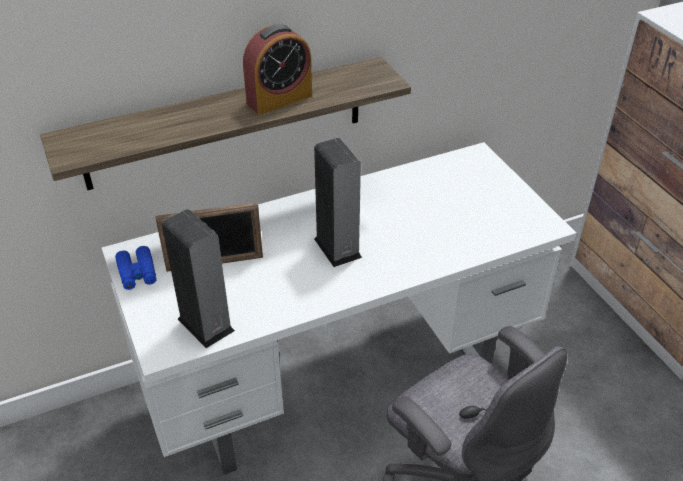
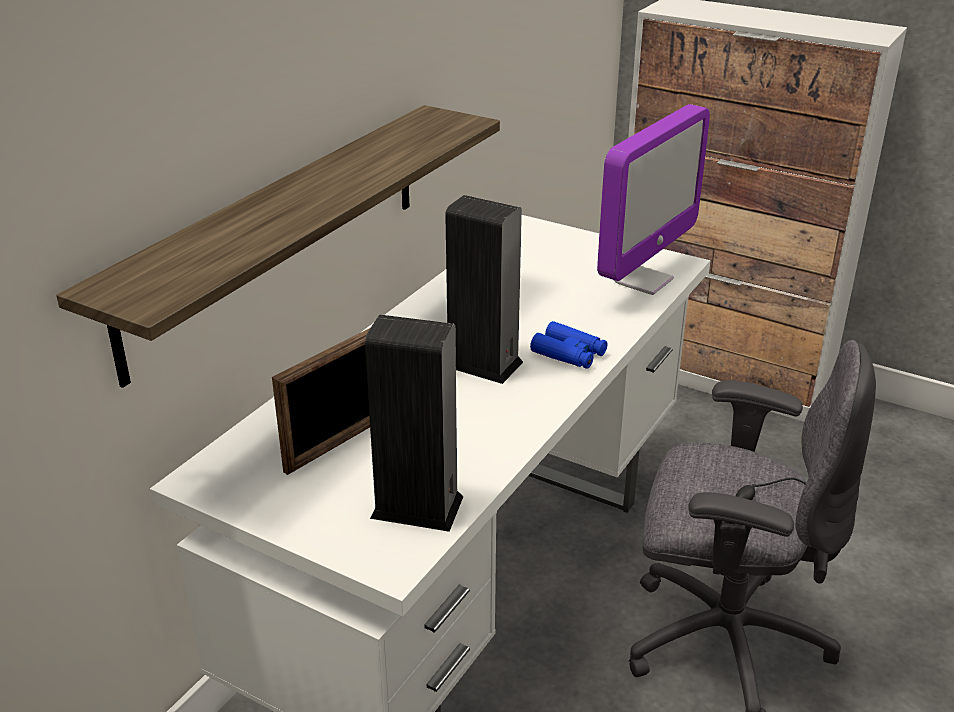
camera: 35 degrees left, 10 degrees down
blue binoculars [115,246,156,290] -> blue binoculars moved to [530,321,607,369]
alarm clock [243,24,312,115] -> none
none -> monitor [597,104,710,295]

